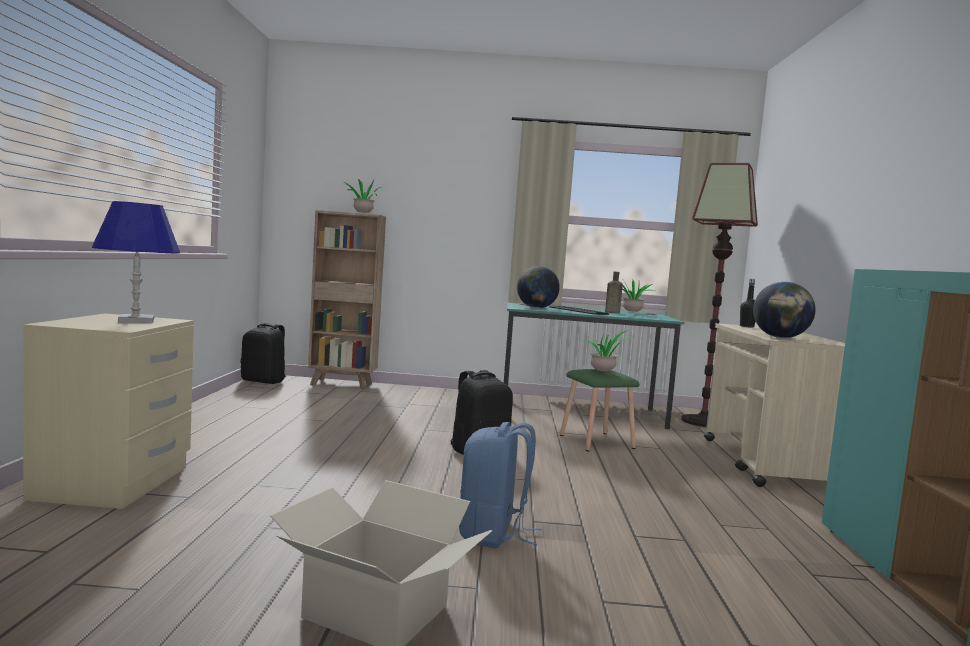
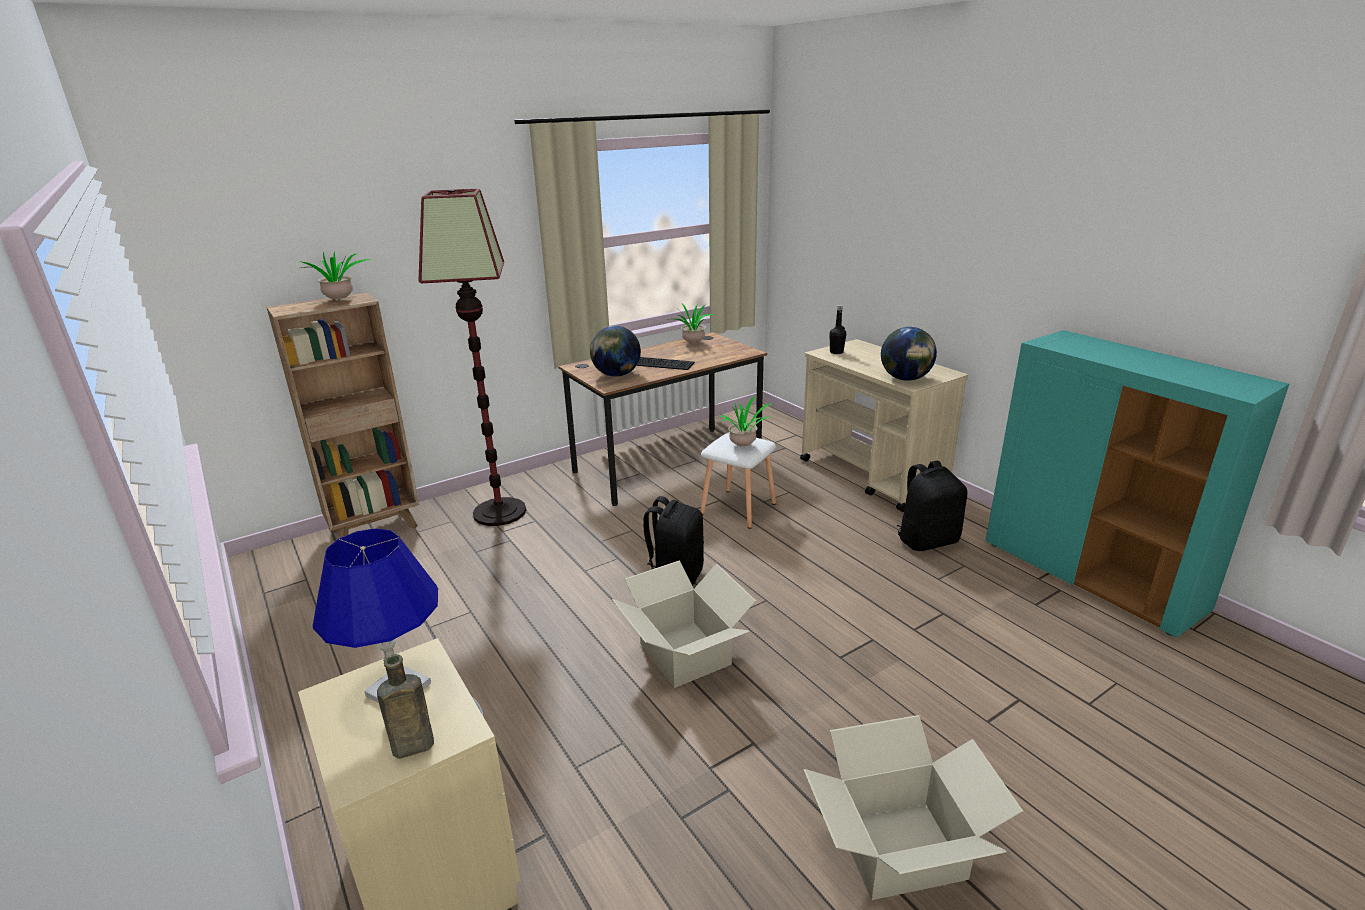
camera: 35 degrees left, 20 degrees up
black backpack [241,323,286,384] -> black backpack moved to [896,461,967,551]
blue backpack [459,422,542,548] -> none
turquoise desk [504,303,684,429] -> brown desk [558,332,767,506]
green stool [560,369,640,451] -> white stool [700,432,776,529]
brown bottle [605,272,623,314] -> brown bottle moved to [377,654,434,759]
floor lamp [681,163,758,427] -> floor lamp moved to [418,189,526,526]
none -> cardboard box [612,561,756,688]

